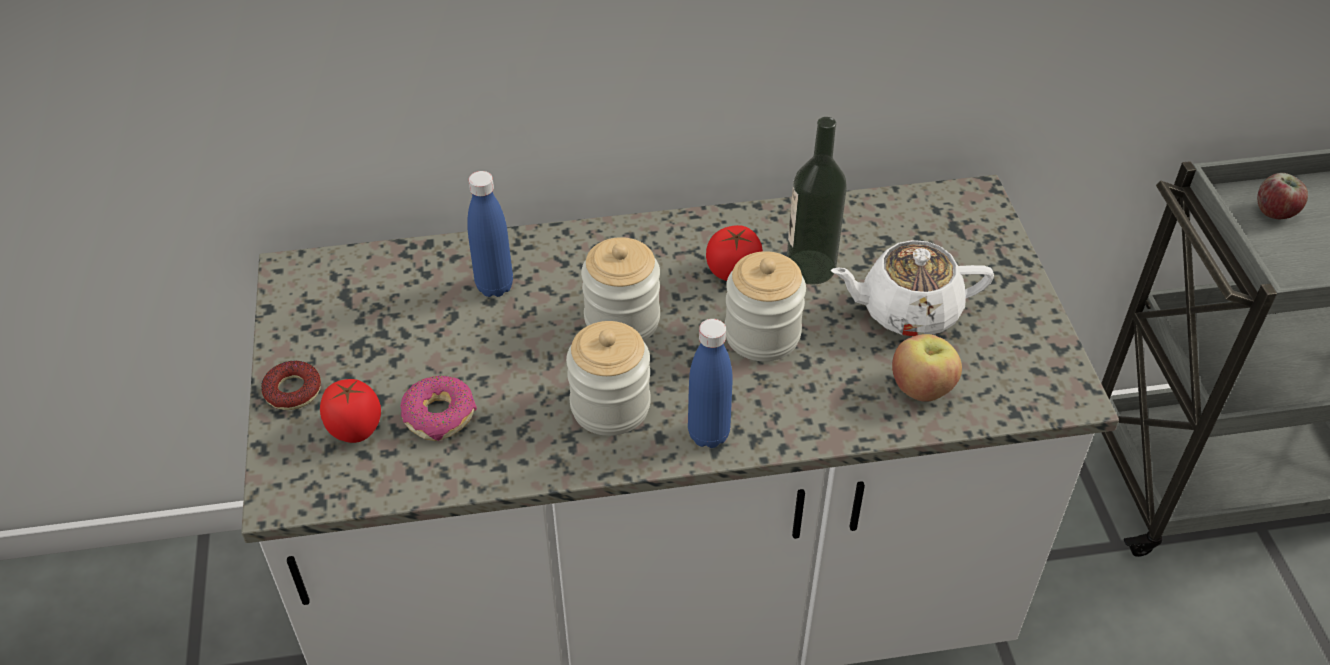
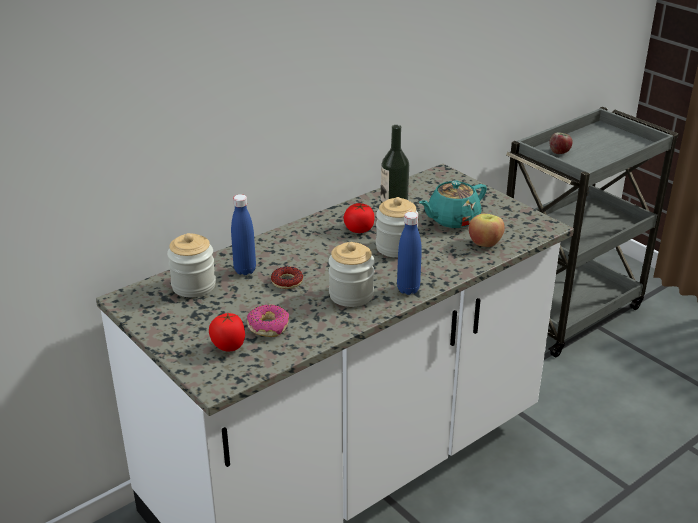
camera: 30 degrees left, 15 degrees down
donut [261,361,321,410] -> donut moved to [271,266,303,289]
jar [581,237,660,341] -> jar moved to [167,233,216,297]
white teapot [831,240,994,336] -> turquoise teapot [419,181,487,228]

